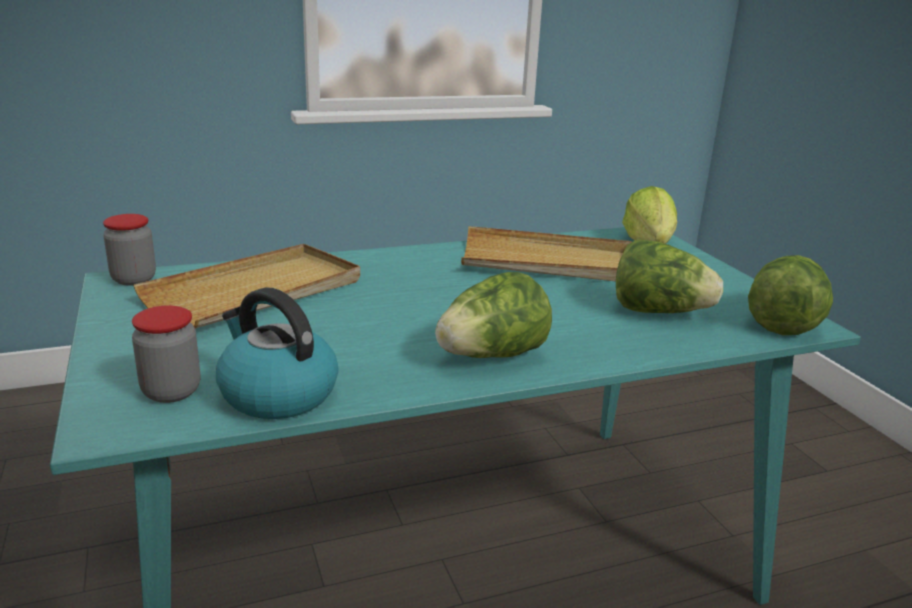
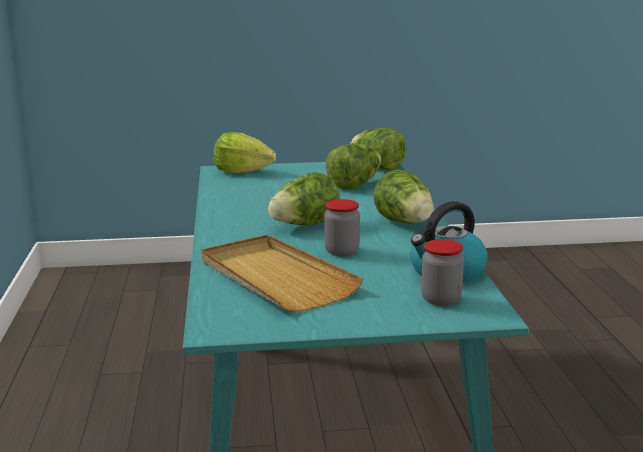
camera: 75 degrees left, 5 degrees down
jar [103,214,156,286] -> jar moved to [324,199,360,257]
beige tray [461,226,632,282] -> none
none -> lettuce [268,173,340,225]

